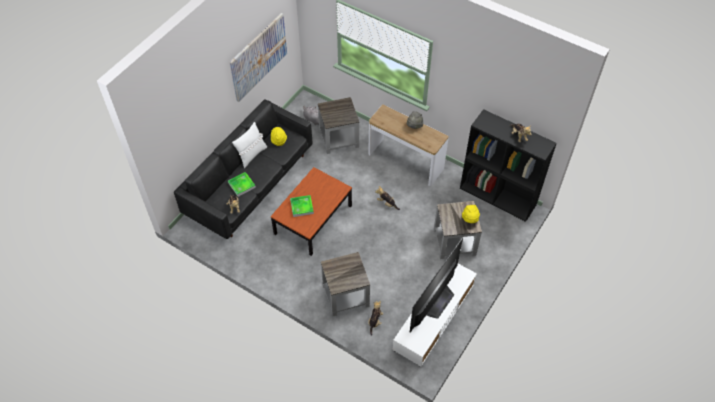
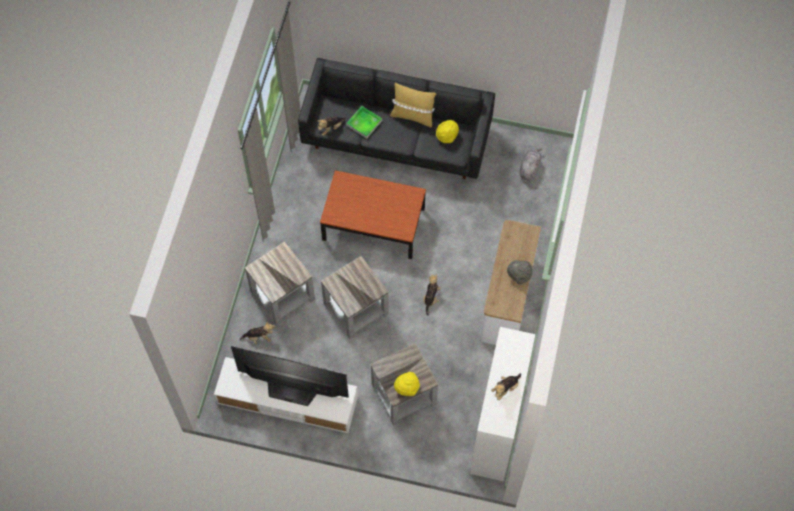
camera: 70 degrees right, 10 degrees up
picture [230,13,287,102] -> none
white pillow [232,122,267,168] -> yellow pillow [390,82,436,127]
tray [290,195,314,217] -> none
grey side table [318,97,359,154] -> grey side table moved to [321,256,389,339]
black bookcase [460,109,557,222] -> white bookcase [470,327,535,481]

